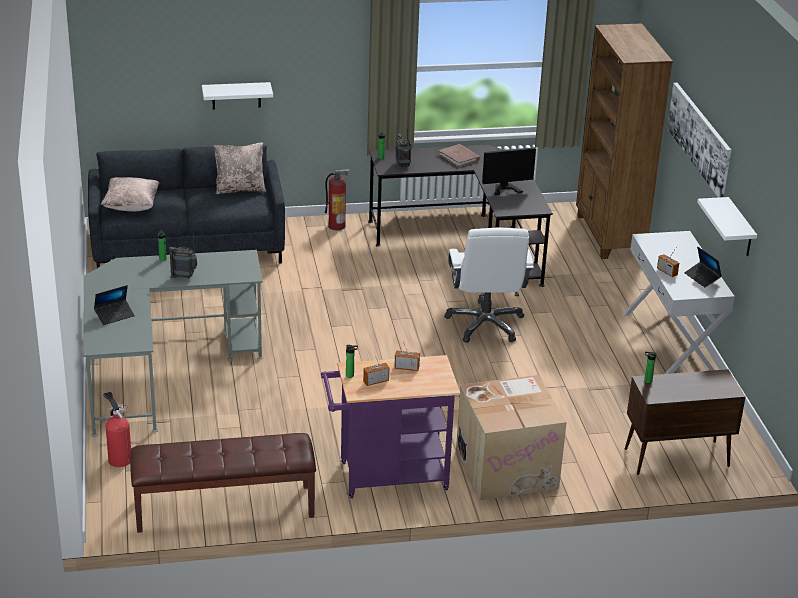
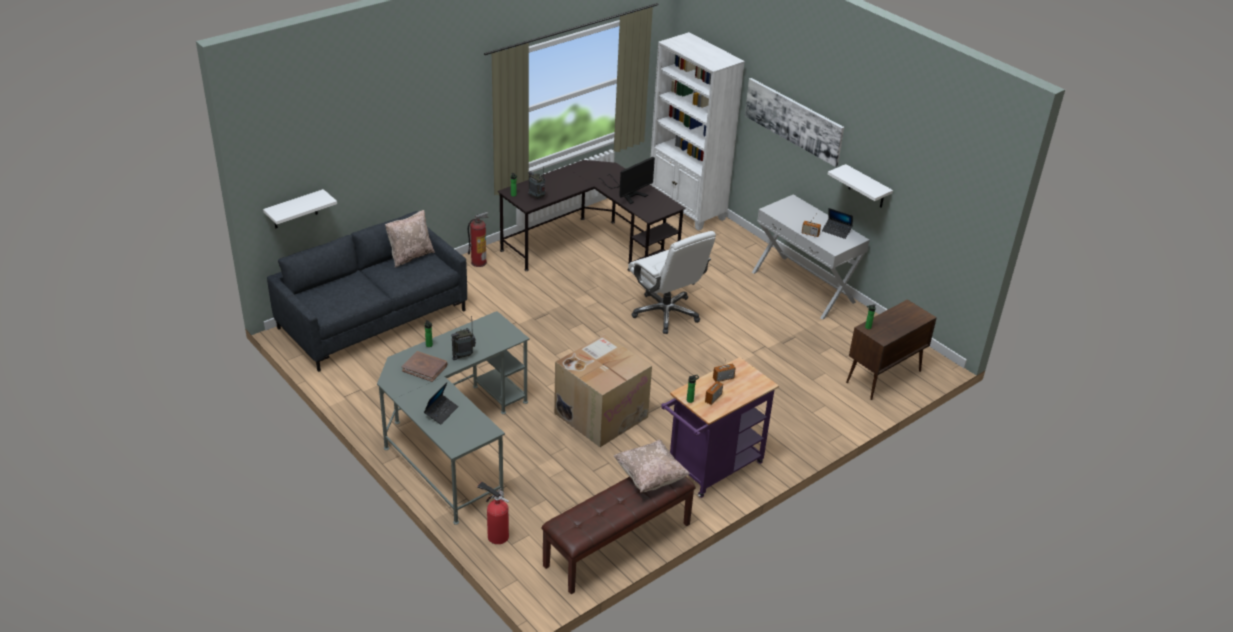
camera: 30 degrees left, 5 degrees up
beige pillow [101,177,159,211] -> beige pillow moved to [614,440,690,493]
white shelf [202,82,273,109] -> white shelf moved to [263,189,337,228]
brown book [439,144,480,167] -> brown book moved to [402,351,447,382]
cardboard box [456,375,566,501] -> cardboard box moved to [554,334,652,447]
brown bookcase [576,23,673,259] -> white bookcase [650,32,745,231]

